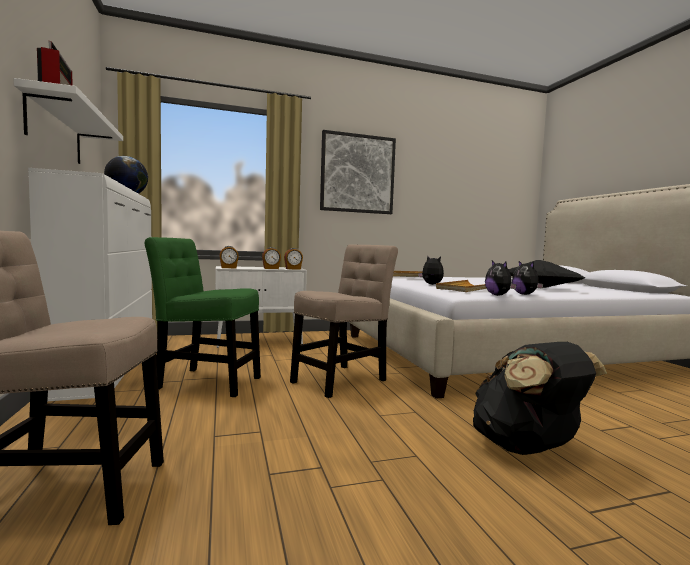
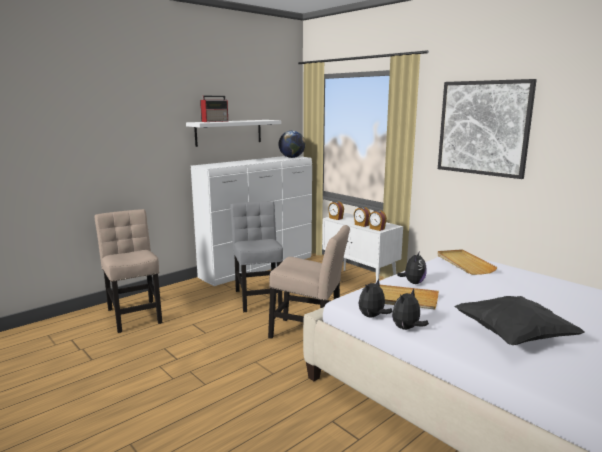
camera: 65 degrees right, 10 degrees up
green chair [144,237,261,397] -> grey chair [230,201,283,312]
black backpack [473,342,607,455] -> none

